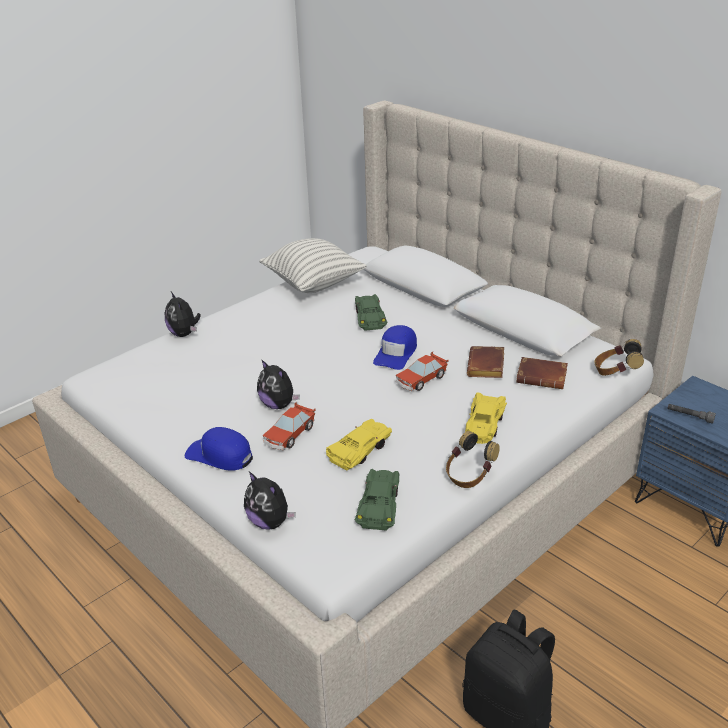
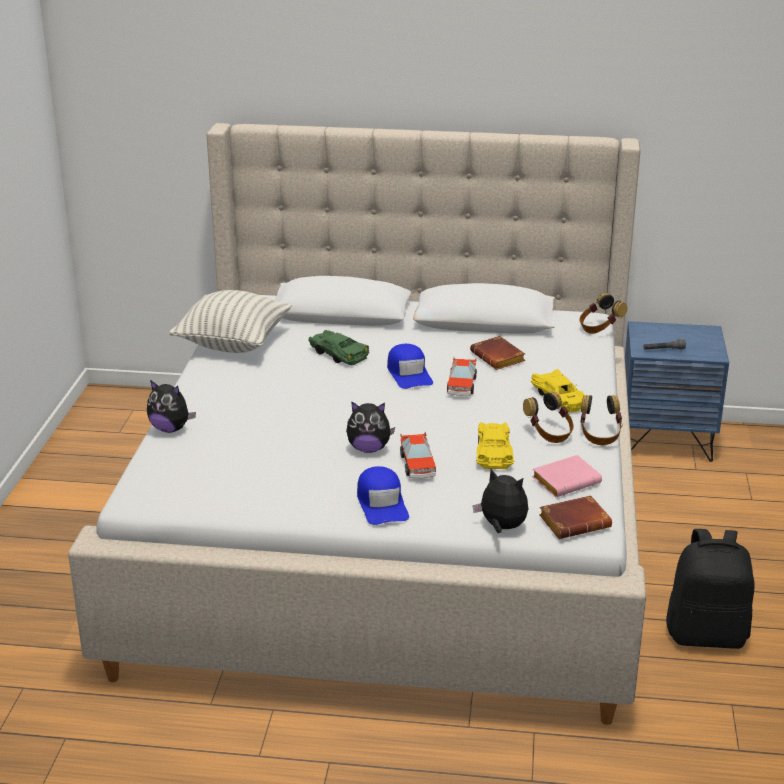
camera: 40 degrees left, 5 degrees down
blue cap [185,427,253,471] -> blue cap turned 90 degrees counterclockwise [357,466,409,525]
plush toy [244,472,296,530] -> plush toy turned 150 degrees counterclockwise [473,469,528,533]
green toy car [355,469,399,531] -> pink book [532,455,602,497]
brown book [516,357,568,389] -> brown book moved to [539,495,612,539]
none -> headphones [523,391,574,443]

